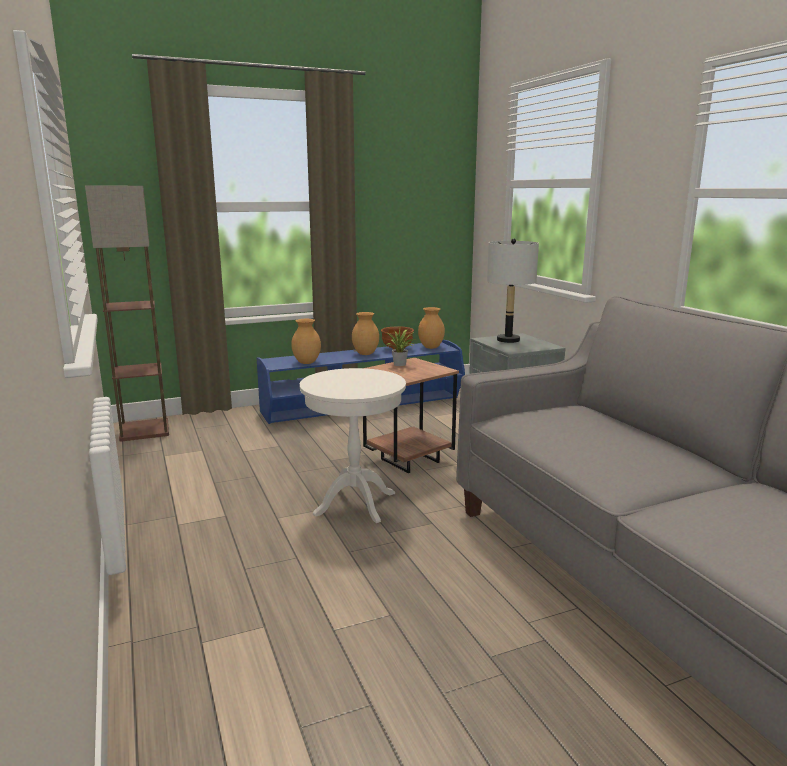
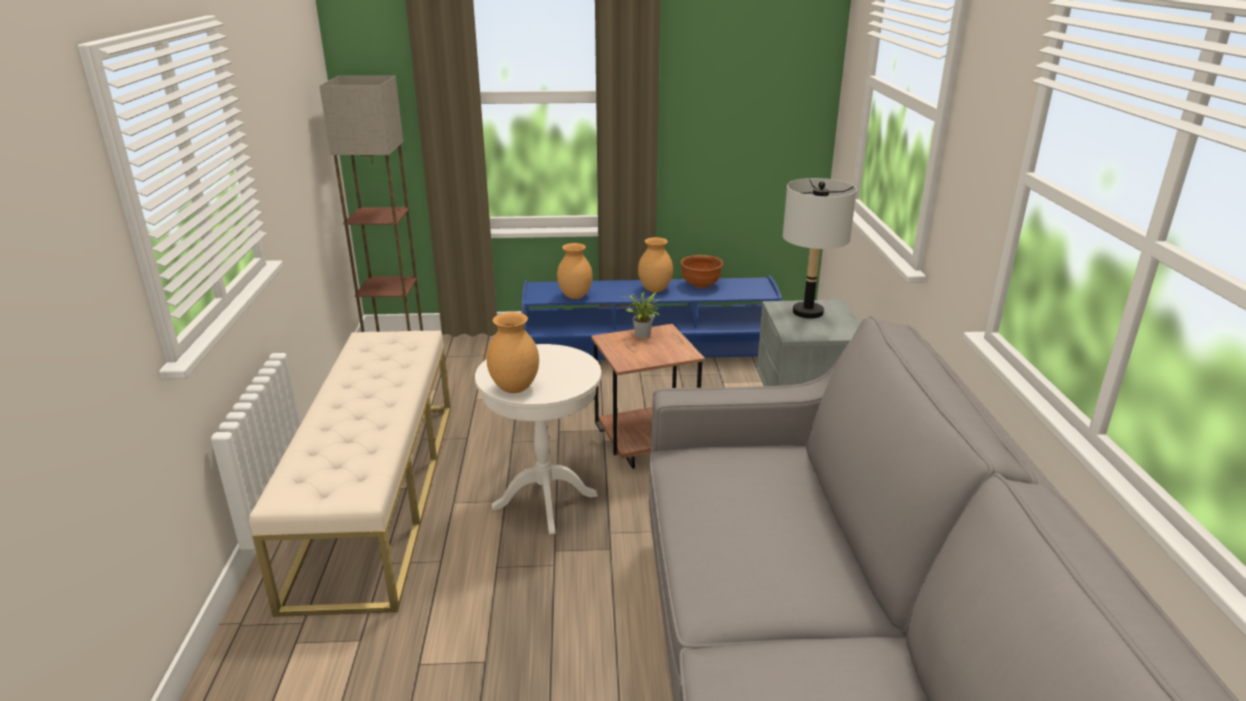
camera: 20 degrees right, 10 degrees up
brown vase [418,307,445,349] -> brown vase moved to [486,312,539,393]
none -> beige bench [249,331,451,617]

